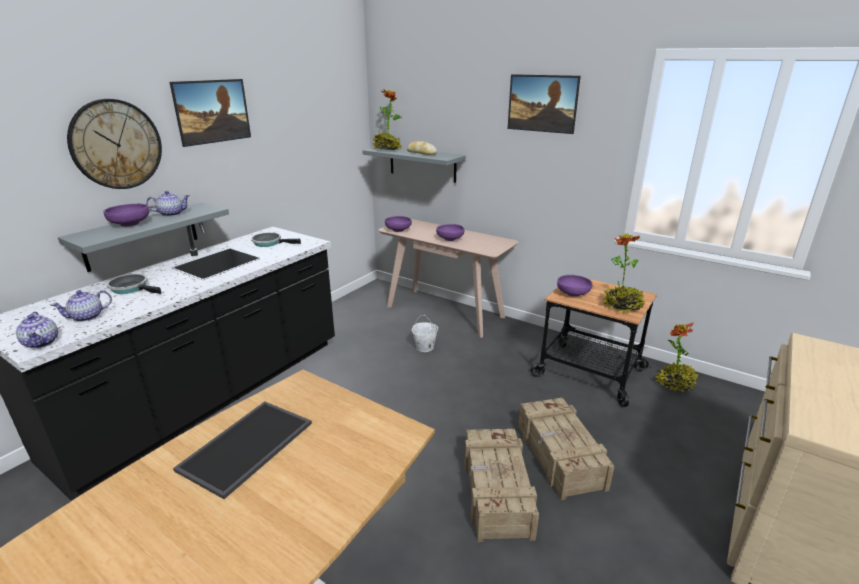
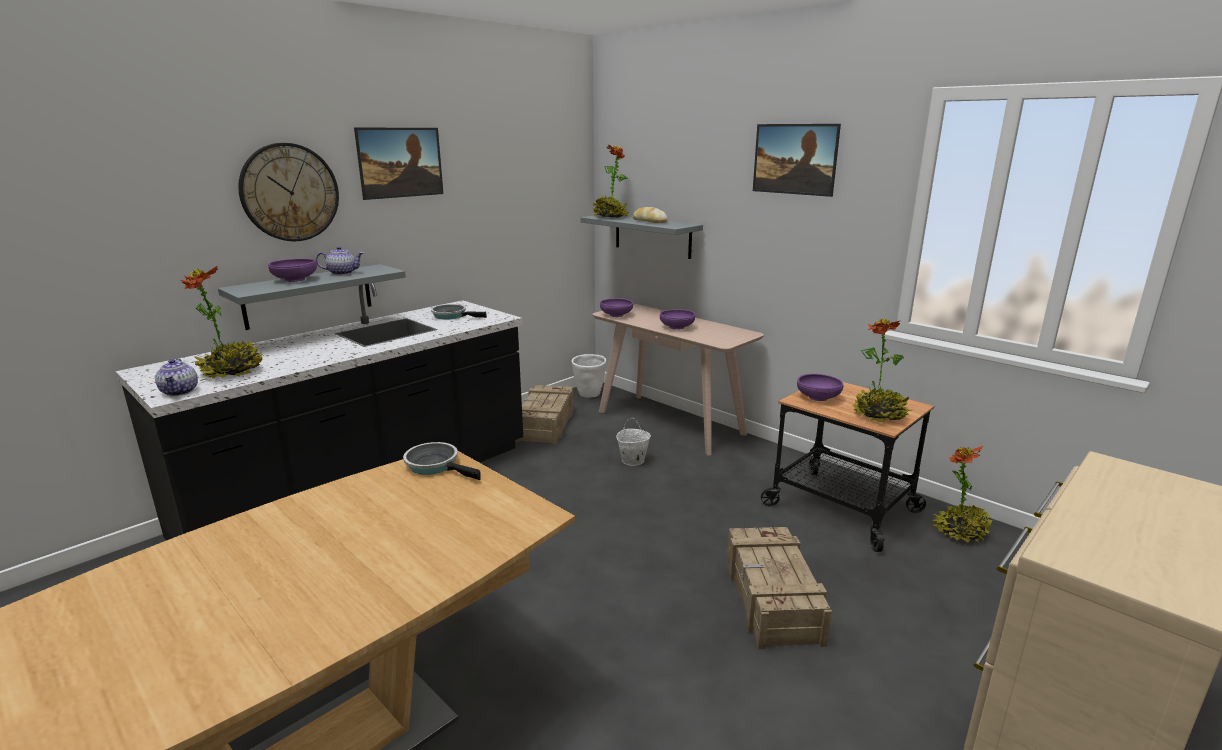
camera: 10 degrees right, 5 degrees down
teapot [51,290,112,322] -> potted plant [181,266,262,379]
frying pan [107,274,161,294] -> frying pan moved to [403,442,481,480]
tray [173,401,312,499] -> none
crate [464,429,539,542] -> crate moved to [516,385,574,444]
none -> white planter [572,354,606,398]

